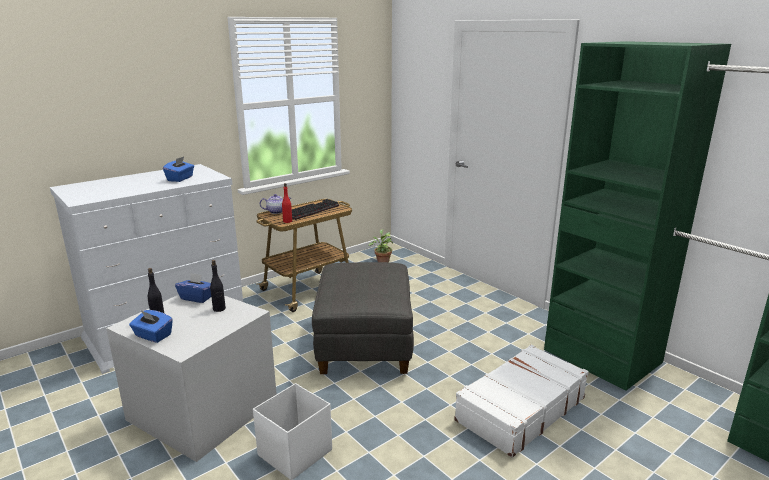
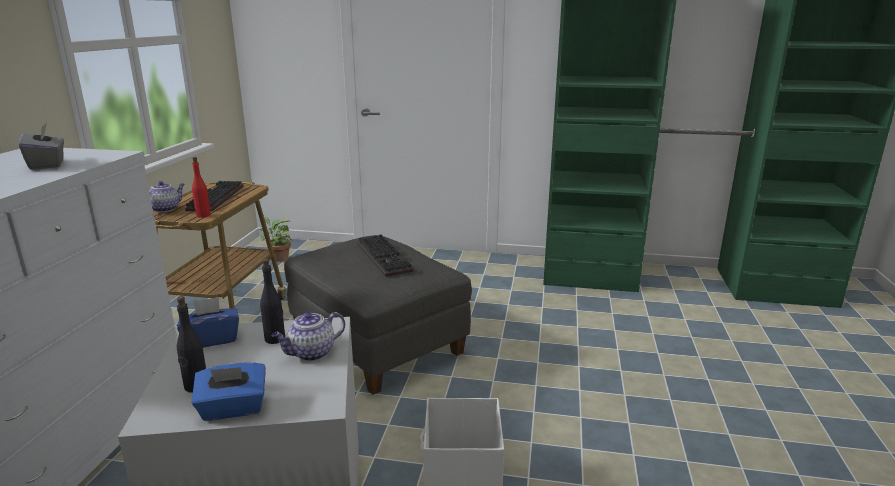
camera: 40 degrees left, 0 degrees up
blue tissue box [163,156,194,182] -> grey tissue box [19,123,64,170]
white suitcase [454,345,589,457] -> none
none -> teapot [272,312,345,361]
none -> keyboard [357,234,413,277]

